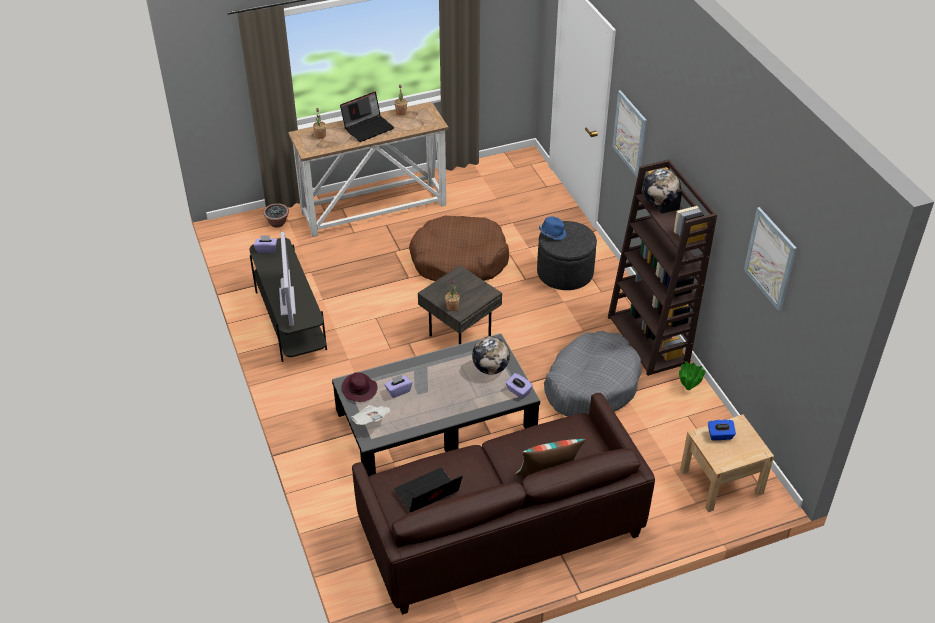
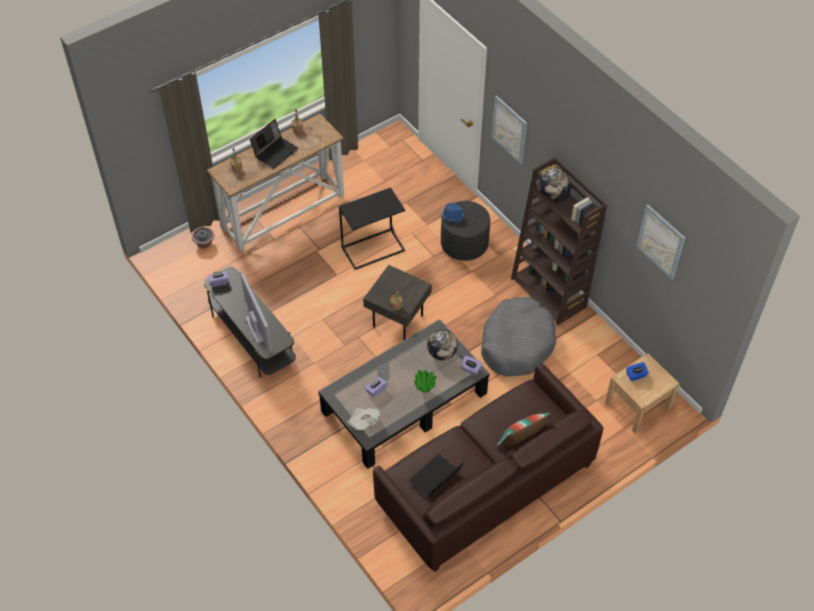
camera: 15 degrees left, 10 degrees up
purple hat [342,372,377,402] -> none
brown dog bed [409,216,509,281] -> black side table [339,188,405,270]
green vase [679,361,706,390] -> green vase moved to [414,370,437,393]

